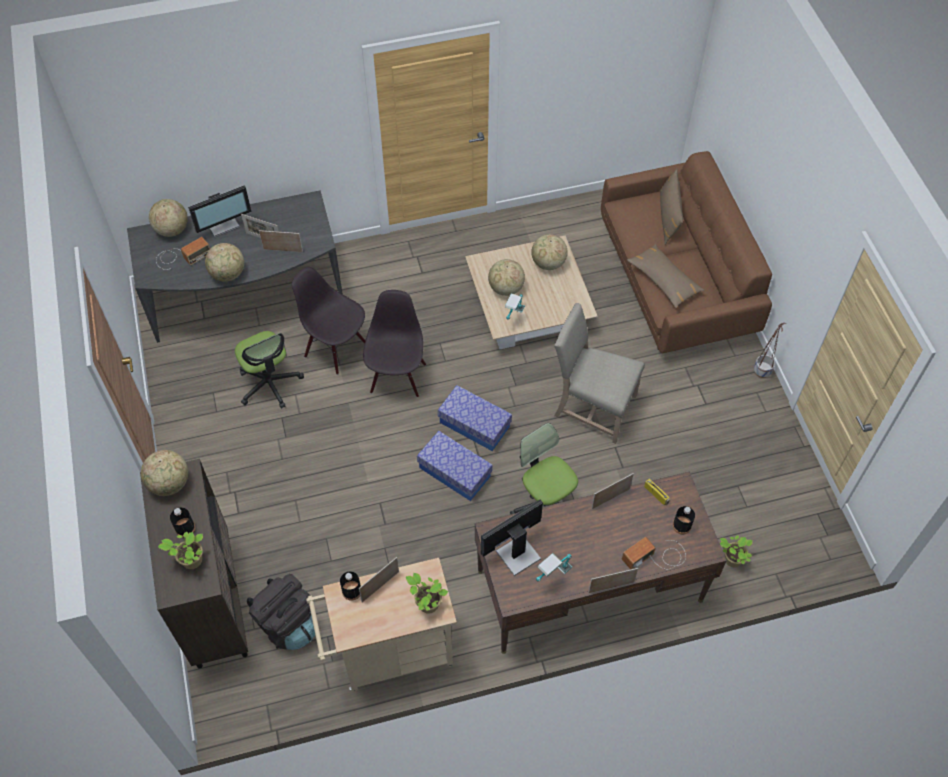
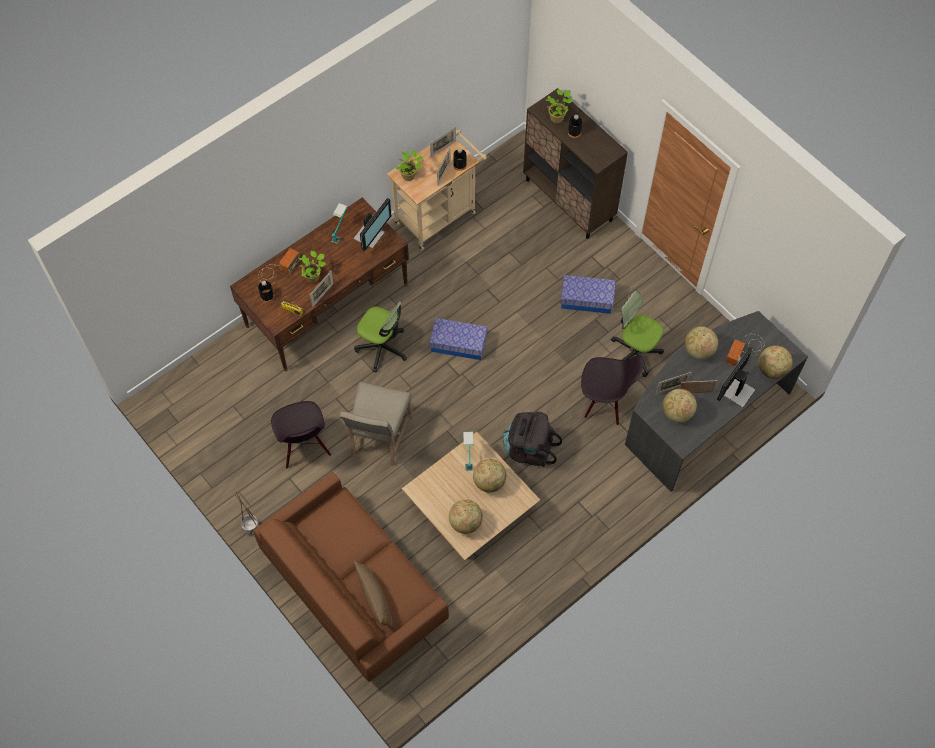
camera: 155 degrees right, 5 degrees up
globe [141,450,188,496] -> globe moved to [662,389,697,422]
black backpack [247,574,315,650] -> black backpack moved to [503,412,562,467]
black chair [363,290,426,397] -> black chair moved to [271,401,331,469]
storage box [438,385,512,451] -> storage box moved to [561,275,616,314]
beige chair [554,303,645,444] -> beige chair turned 105 degrees clockwise [340,382,413,466]
picture frame [588,568,638,593] -> picture frame moved to [430,127,456,158]
brown pillow [627,244,704,308] -> none
potted plant [720,535,753,567] -> potted plant moved to [299,251,326,283]

